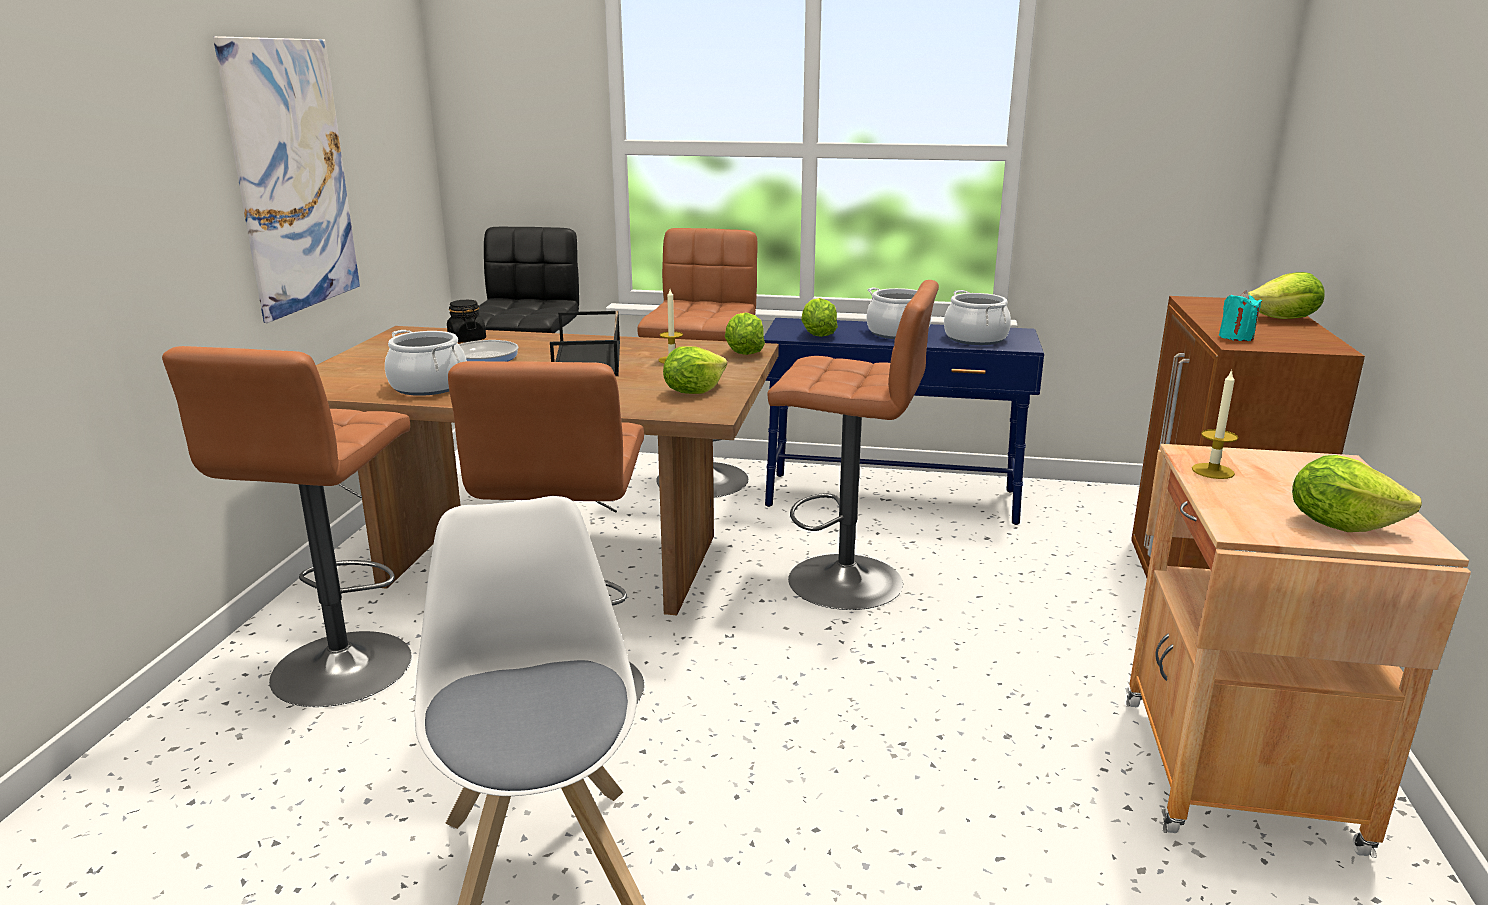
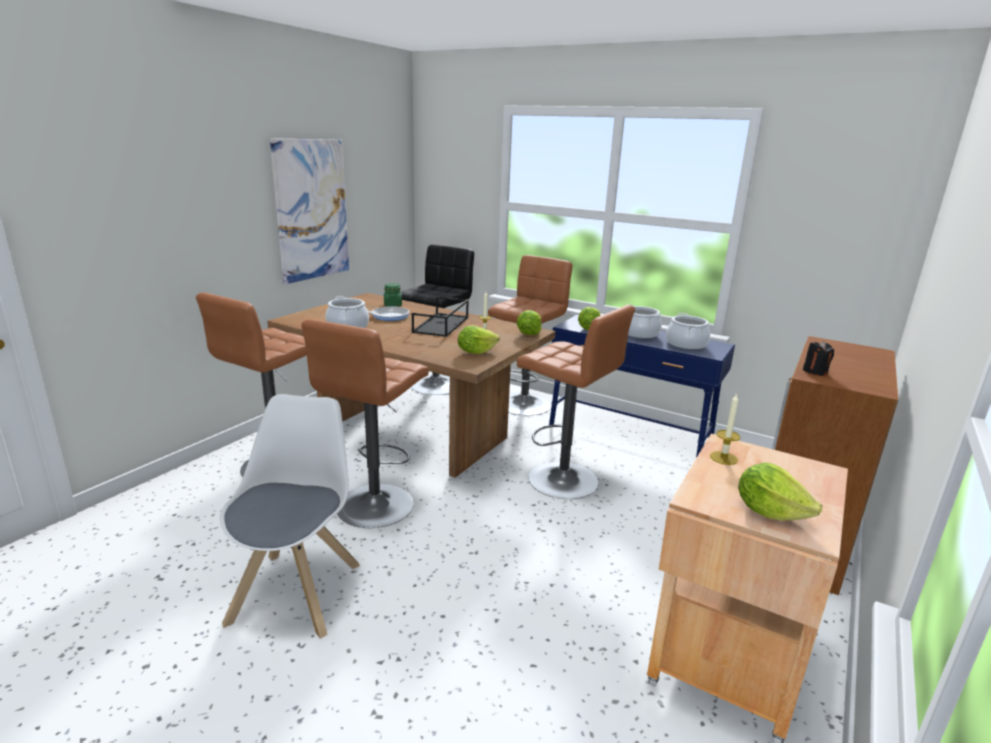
camera: 20 degrees right, 0 degrees up
black jar [447,300,486,342] -> green jar [384,283,402,307]
turquoise candle [1219,291,1262,341] -> black candle [803,341,834,376]
lettuce [1248,272,1325,319] -> none

